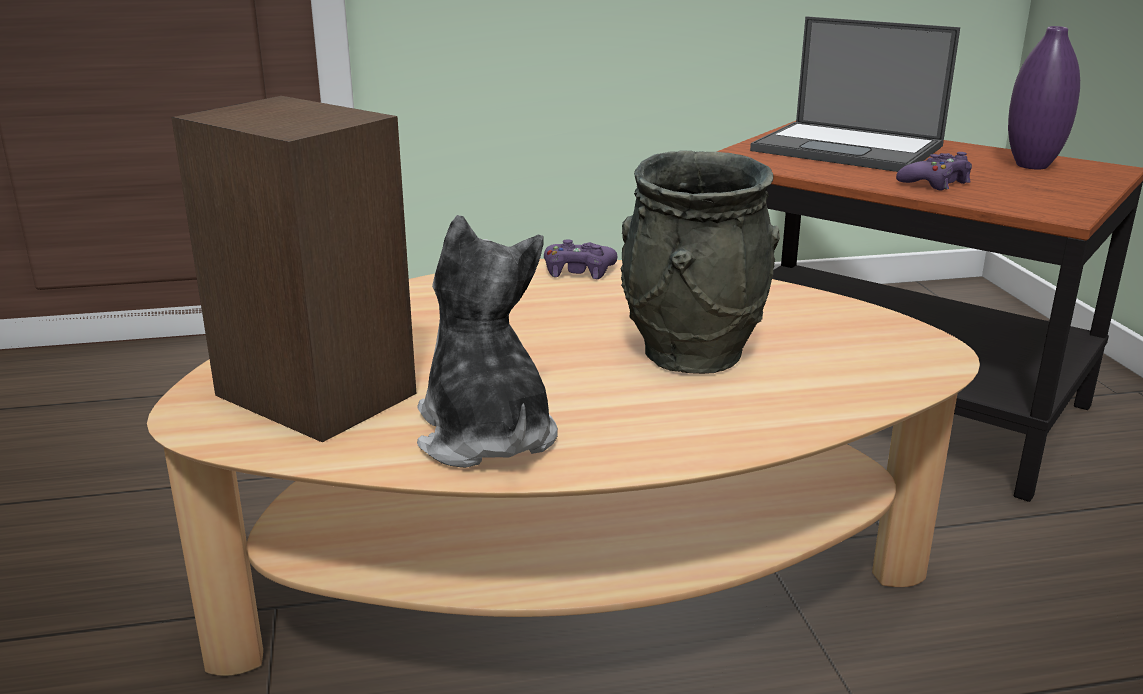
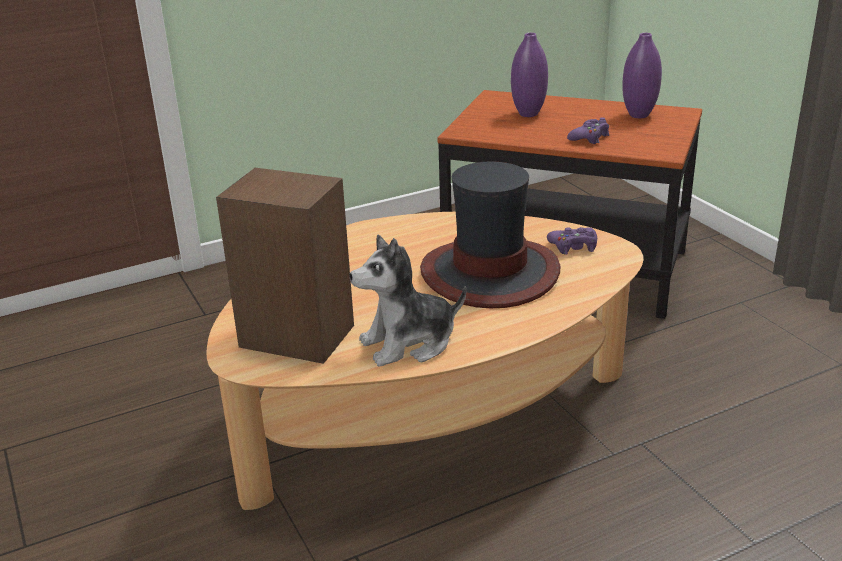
camera: 15 degrees left, 5 degrees up
plush toy [417,215,558,468] -> plush toy turned 75 degrees counterclockwise [350,235,466,367]
purple game controller [544,239,617,279] -> purple game controller moved to [547,227,597,255]
grey vase [621,151,780,374] -> hat [420,161,560,308]
laptop [750,16,960,172] -> purple vase [511,33,548,117]

